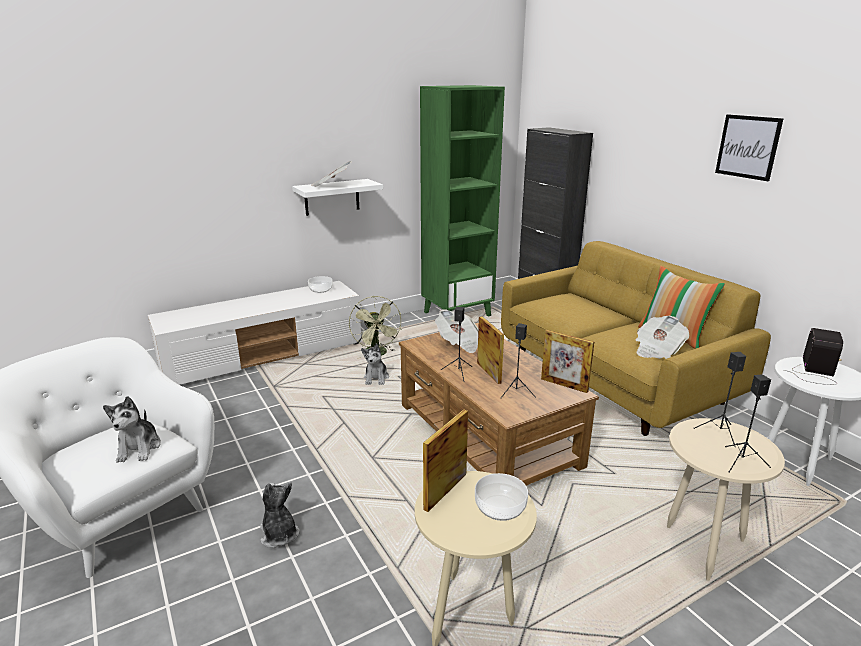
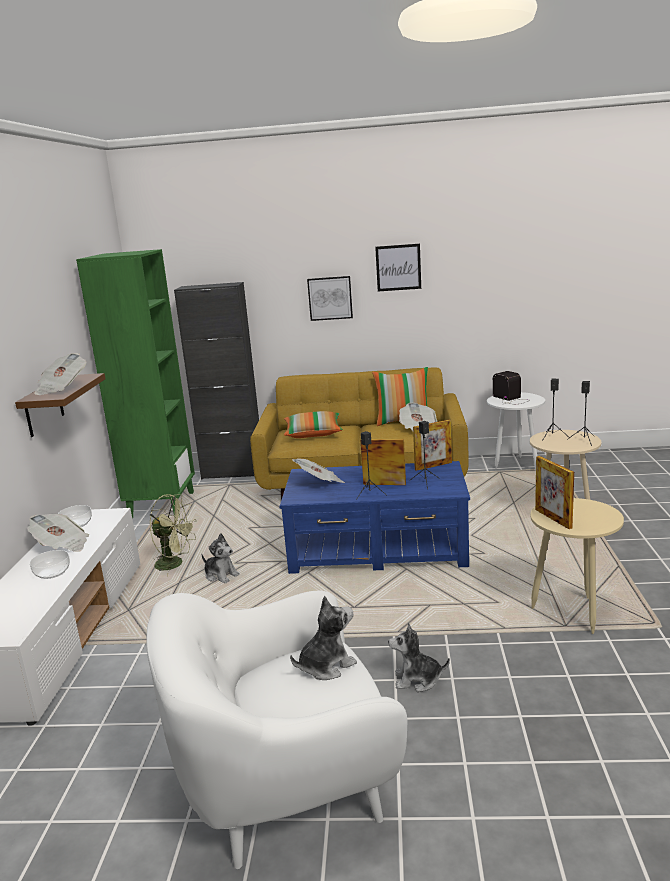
camera: 55 degrees left, 5 degrees down
plush toy [103,396,161,463] -> plush toy turned 60 degrees counterclockwise [290,596,357,680]
white shelf [292,179,383,216] -> brown shelf [15,373,105,437]
brown coffee table [399,323,599,486] -> blue coffee table [279,461,470,574]
bowl [475,473,528,521] -> bowl moved to [30,550,70,579]
none -> newspaper [27,514,89,552]
none -> pillow [284,411,343,438]
none -> picture [307,276,353,321]

